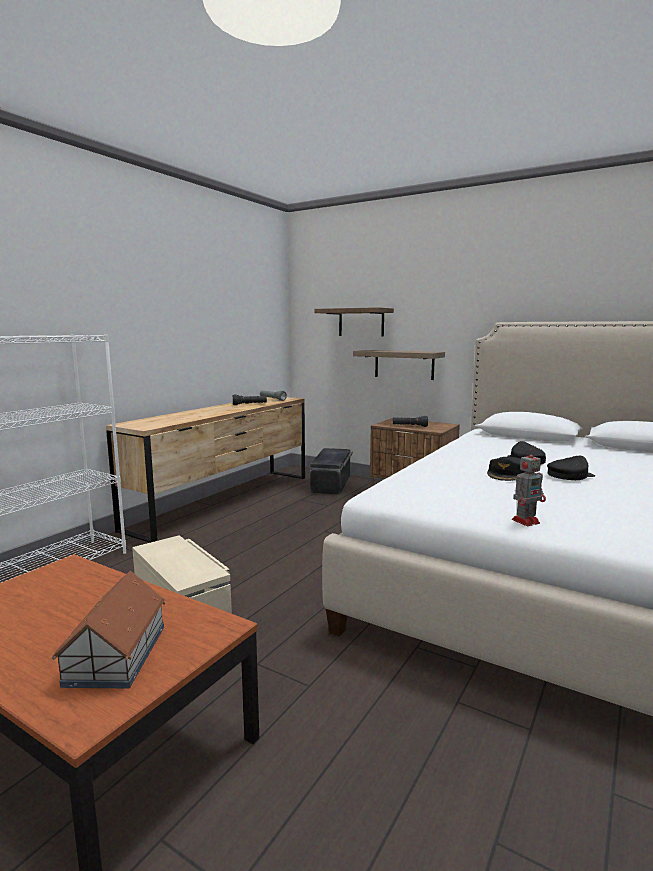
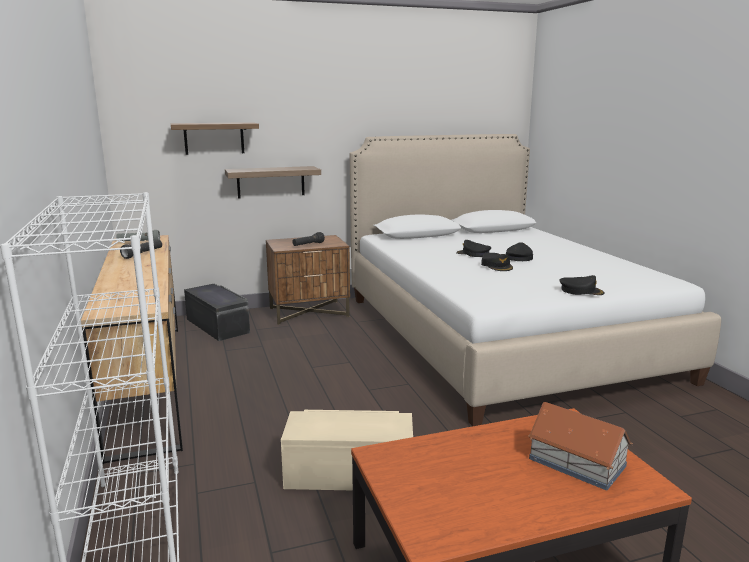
camera: 50 degrees left, 5 degrees up
toy robot [512,448,546,526] -> black cap [560,275,605,295]

